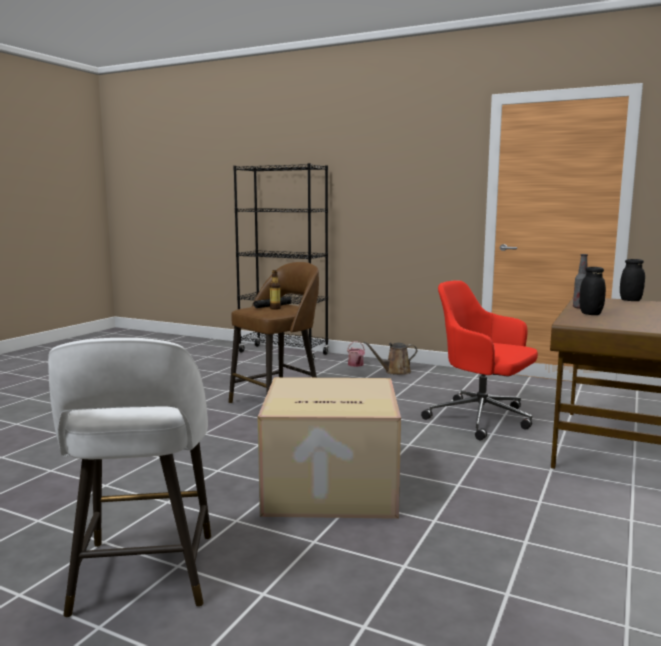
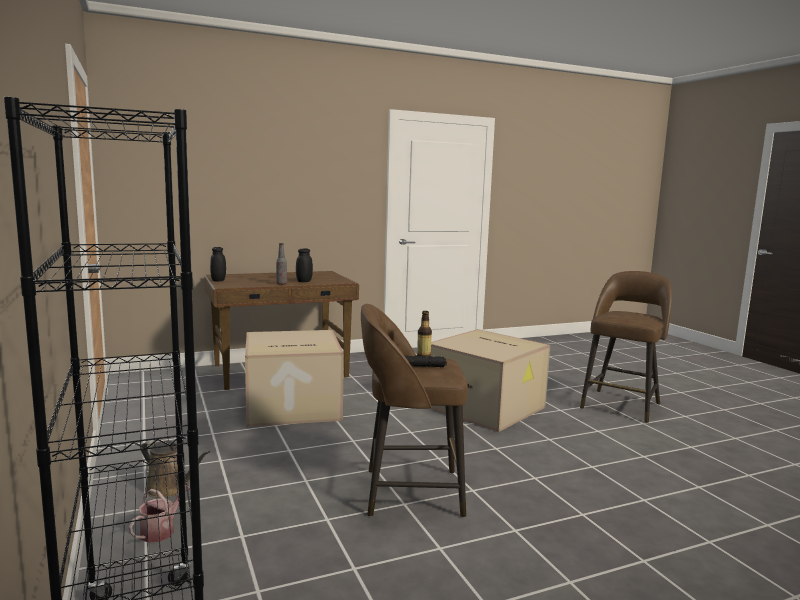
camera: 140 degrees left, 0 degrees up
white stool [48,338,211,617] -> brown stool [580,271,672,423]
red office chair [421,280,538,441] -> cardboard box [245,330,344,427]

